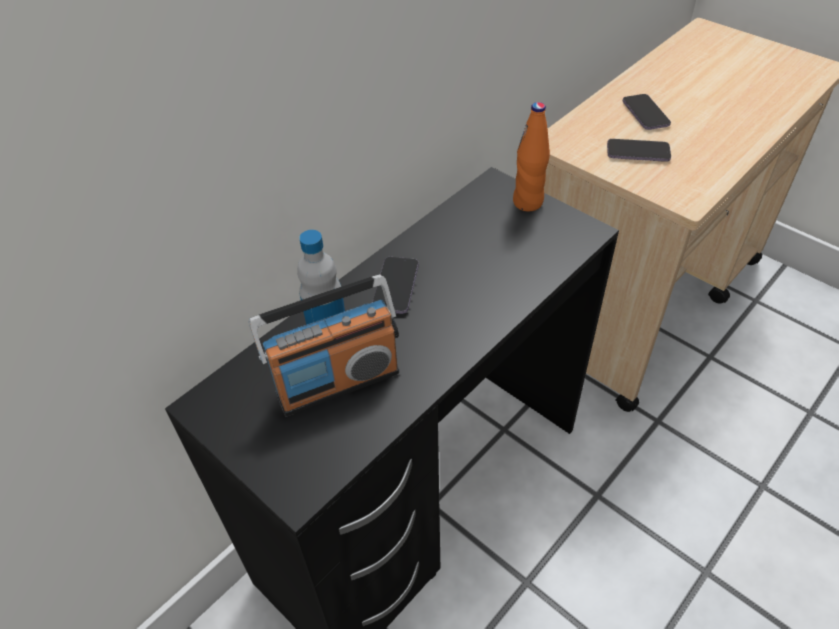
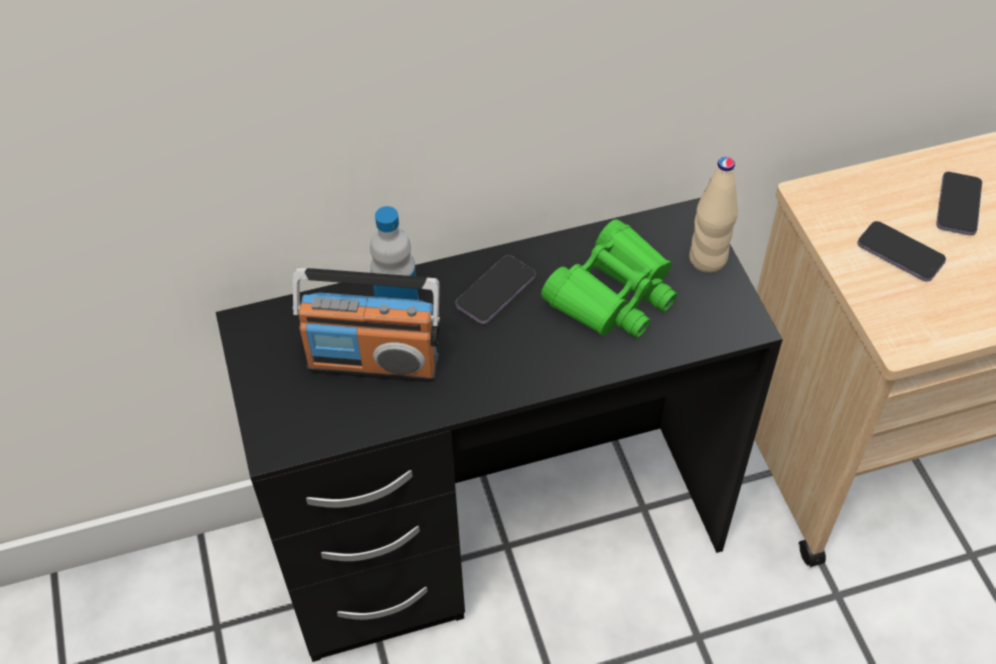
camera: 30 degrees right, 5 degrees up
orange bottle [513,102,550,211] -> beige bottle [689,157,738,273]
none -> green binoculars [541,219,677,338]

